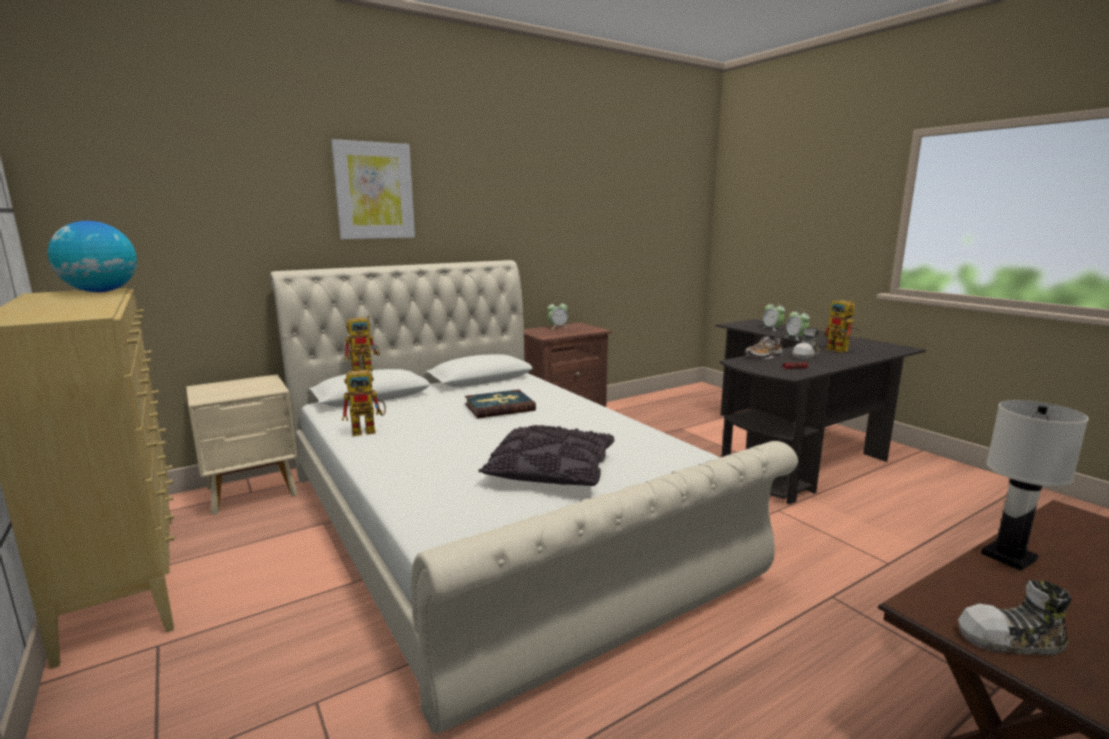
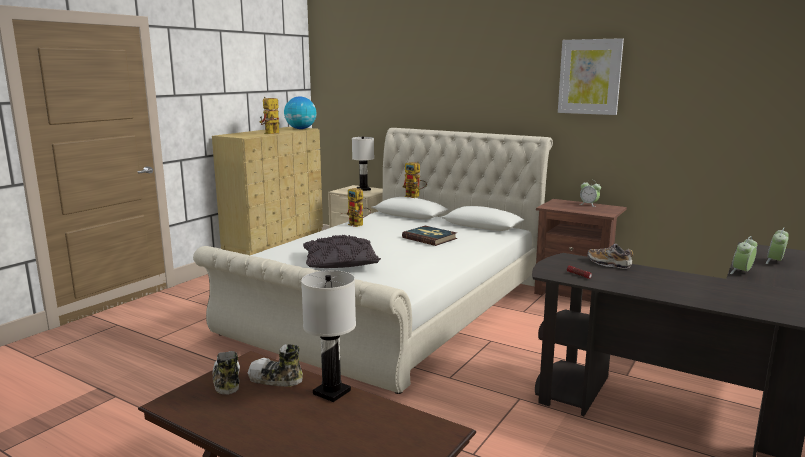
camera: 65 degrees right, 0 degrees up
picture [331,139,415,239] -> picture moved to [558,38,624,115]
shoe [792,328,819,359] -> shoe moved to [248,344,303,387]
toy robot [823,300,863,353] -> toy robot moved to [259,97,280,134]
none -> white table lamp [352,137,374,191]

